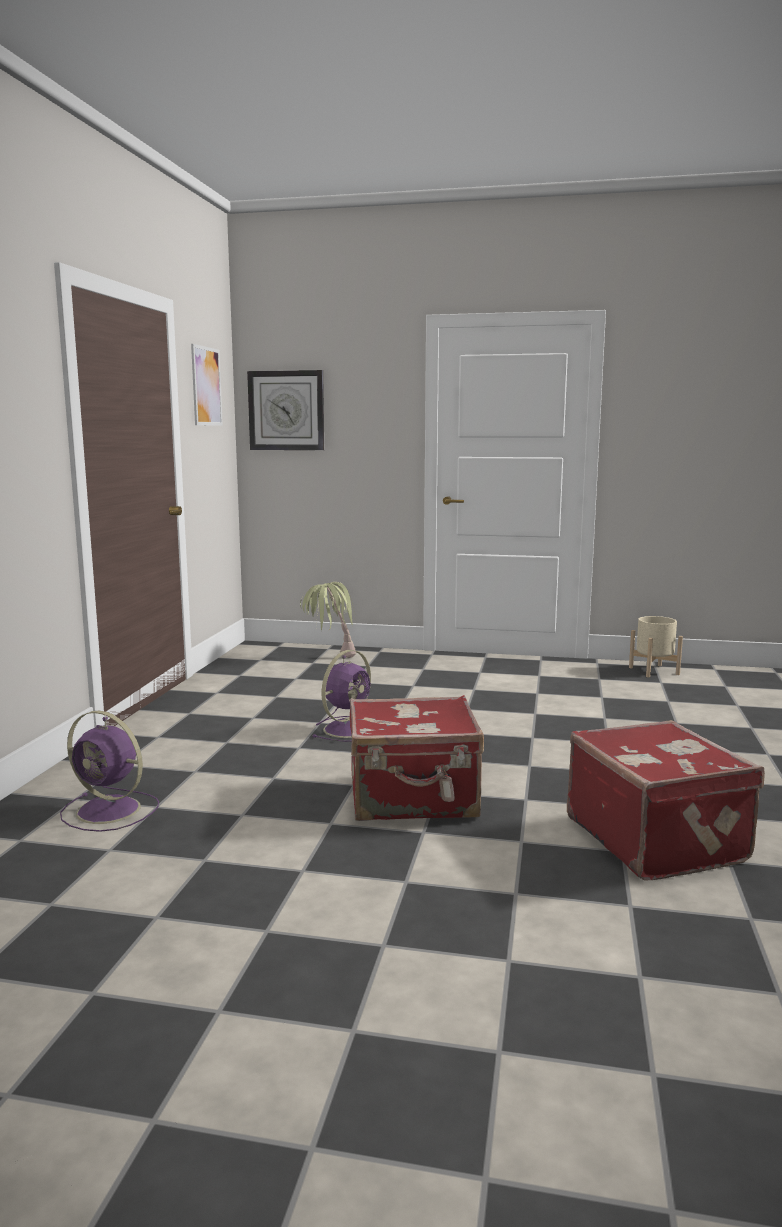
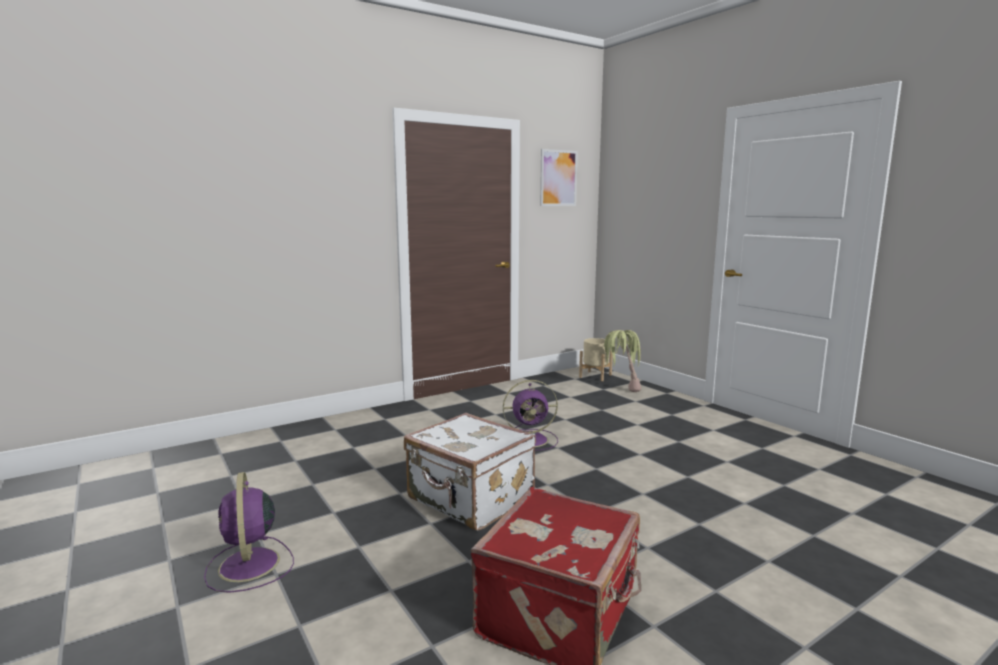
camera: 45 degrees right, 0 degrees up
purple fan [60,711,159,832] -> purple fan moved to [204,472,294,593]
wall clock [247,370,324,450] -> none
red suitcase [350,695,484,821] -> white suitcase [404,413,536,531]
beige planter [629,616,683,677] -> beige planter moved to [579,338,613,381]

